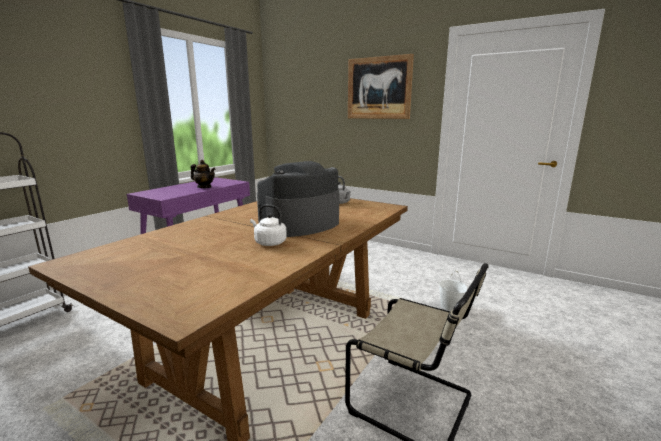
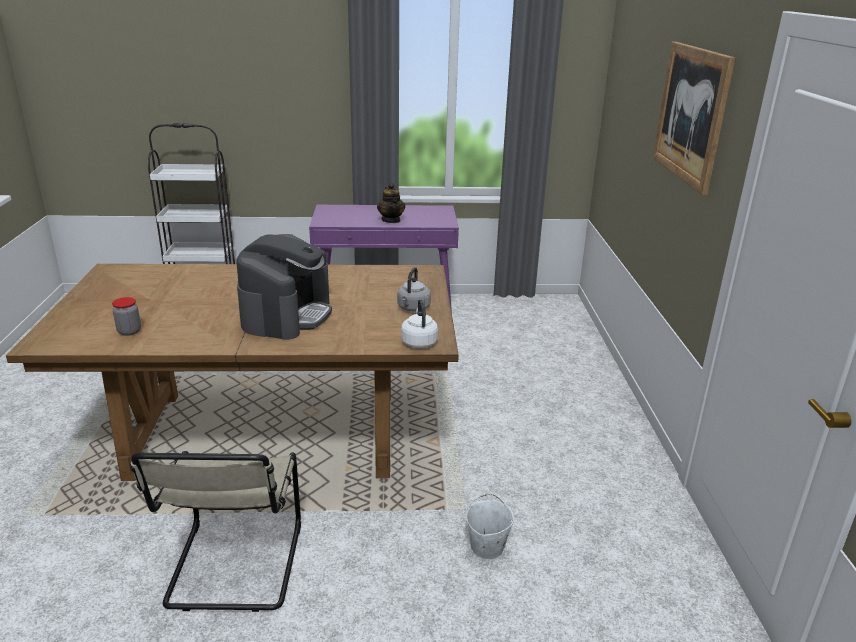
camera: 55 degrees right, 10 degrees up
white kettle [250,205,287,246] -> white kettle moved to [401,299,438,348]
coffee machine [257,161,339,237] -> coffee machine turned 90 degrees clockwise [237,234,332,340]
none -> jar [112,297,141,336]

